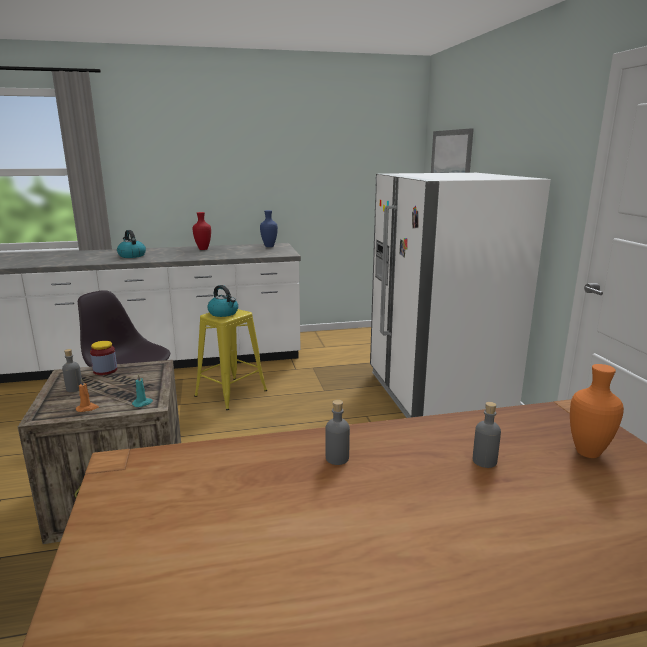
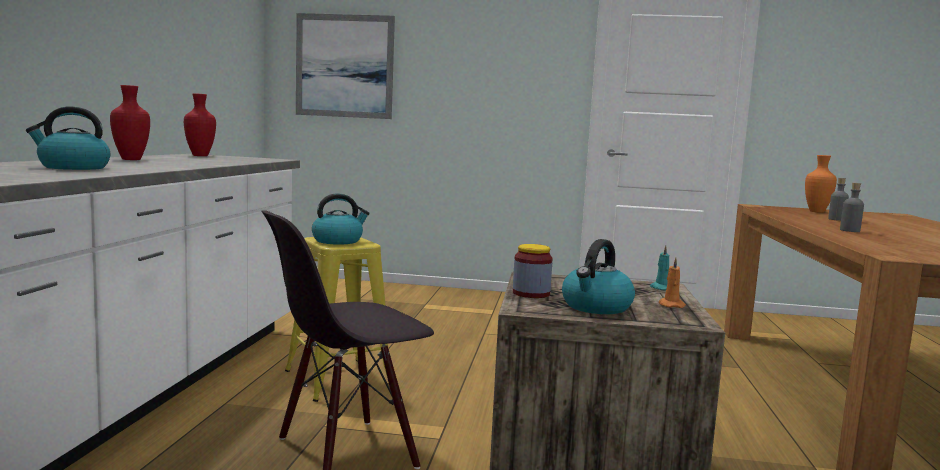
camera: 70 degrees left, 10 degrees down
grey bottle [62,349,82,392] -> kettle [562,239,635,314]
blue vase [260,210,278,247] -> red vase [184,93,216,156]
white fridge [370,173,551,418] -> none

